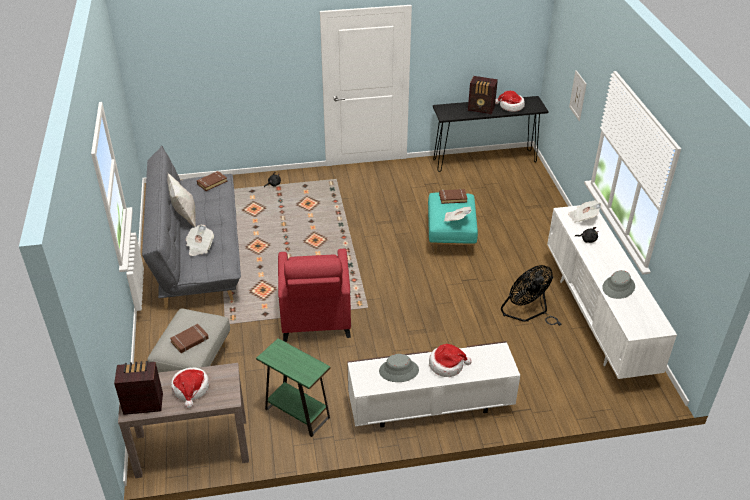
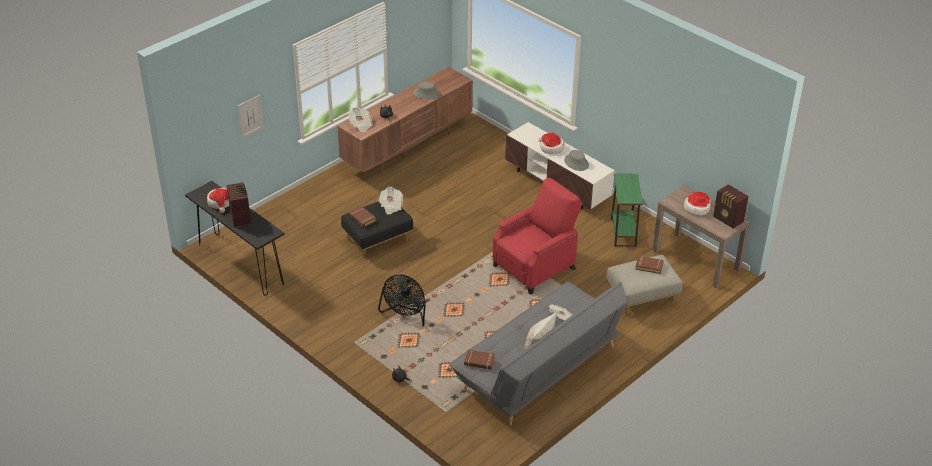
camera: 125 degrees left, 0 degrees up
turquoise ottoman [428,192,478,255] -> black ottoman [341,201,413,258]
black fan [501,265,561,326] -> black fan moved to [378,274,427,326]
white cabinet [547,205,677,379] -> brown cabinet [337,67,473,173]

